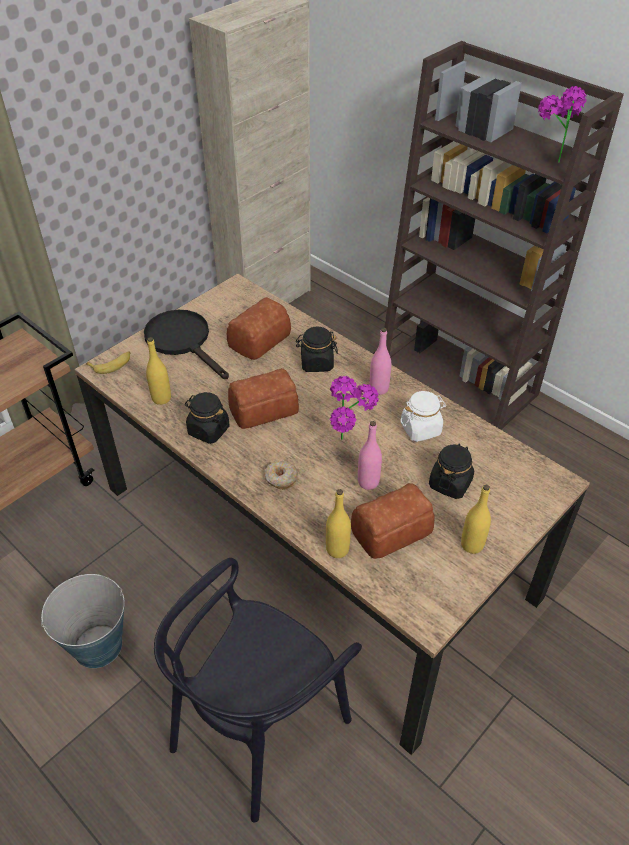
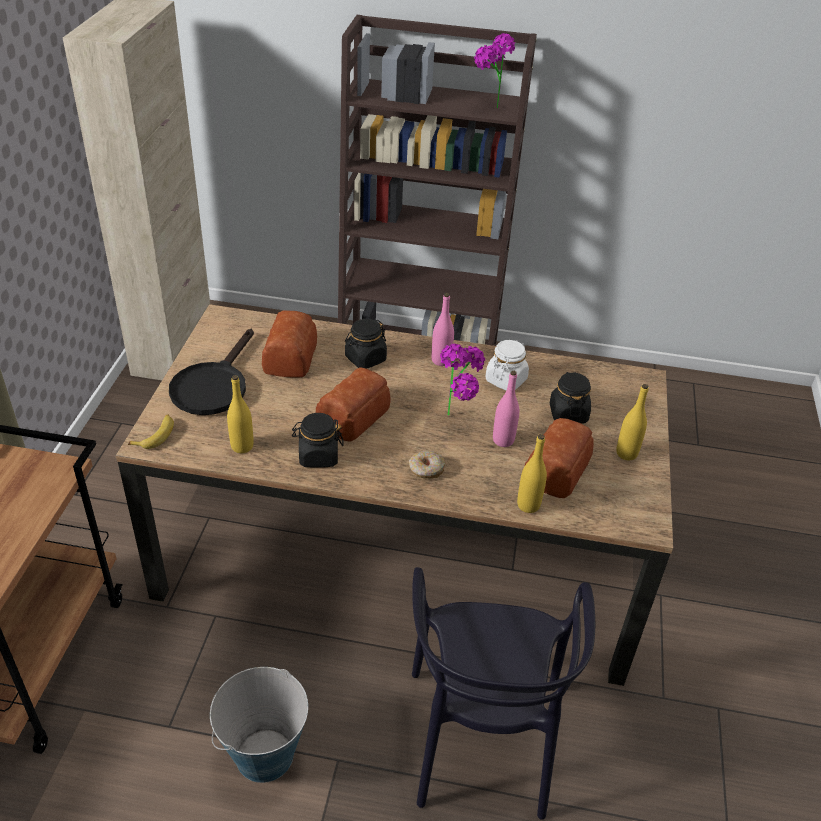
camera: 35 degrees left, 5 degrees down
black frying pan [144,310,229,379] -> black frying pan turned 90 degrees counterclockwise [169,329,254,415]

